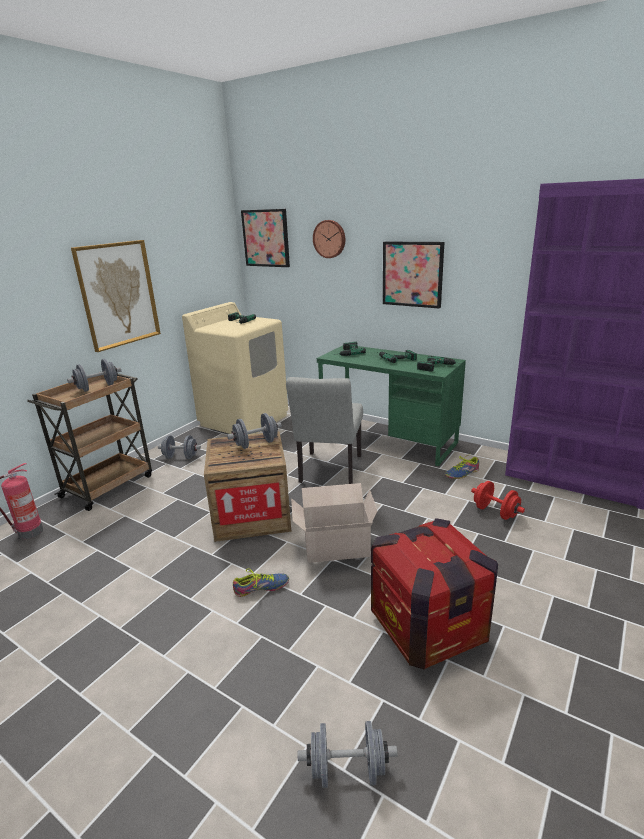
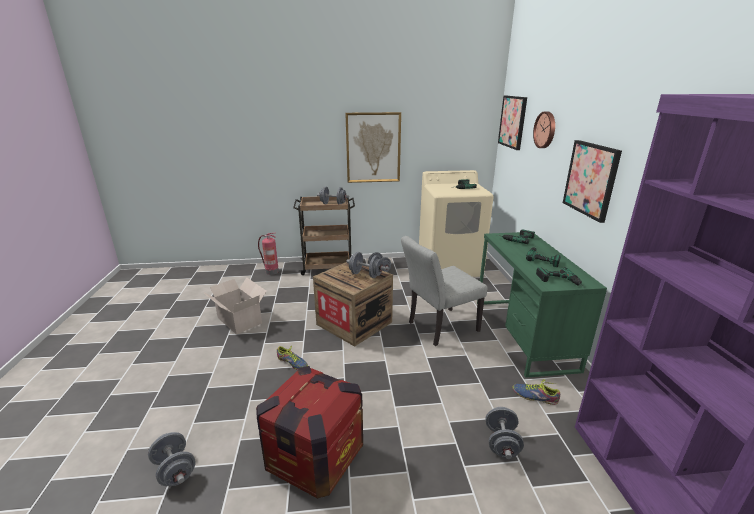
camera: 50 degrees right, 0 degrees up
cardboard box [291,483,377,563] -> cardboard box moved to [203,277,267,334]
red dumbbell [471,481,525,520] -> grey dumbbell [485,407,524,459]

